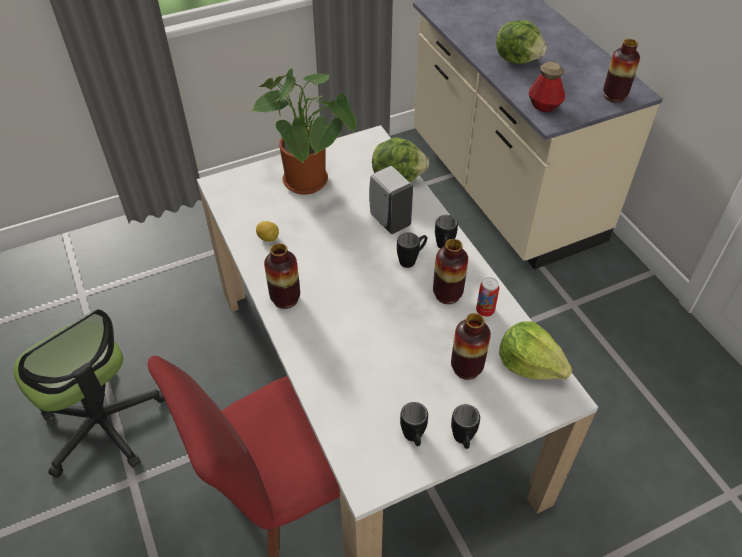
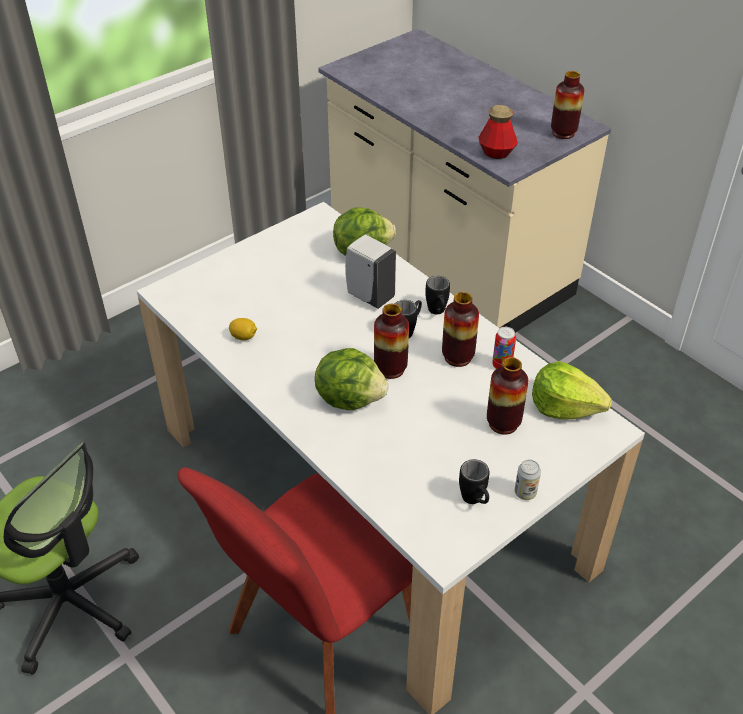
camera: 15 degrees left, 5 degrees down
potted plant [251,68,356,195] -> none
vase [264,243,300,309] -> vase moved to [374,304,409,379]
black mug [451,404,480,449] -> can [515,460,541,500]
lettuce [496,20,547,64] -> lettuce moved to [315,348,388,410]

